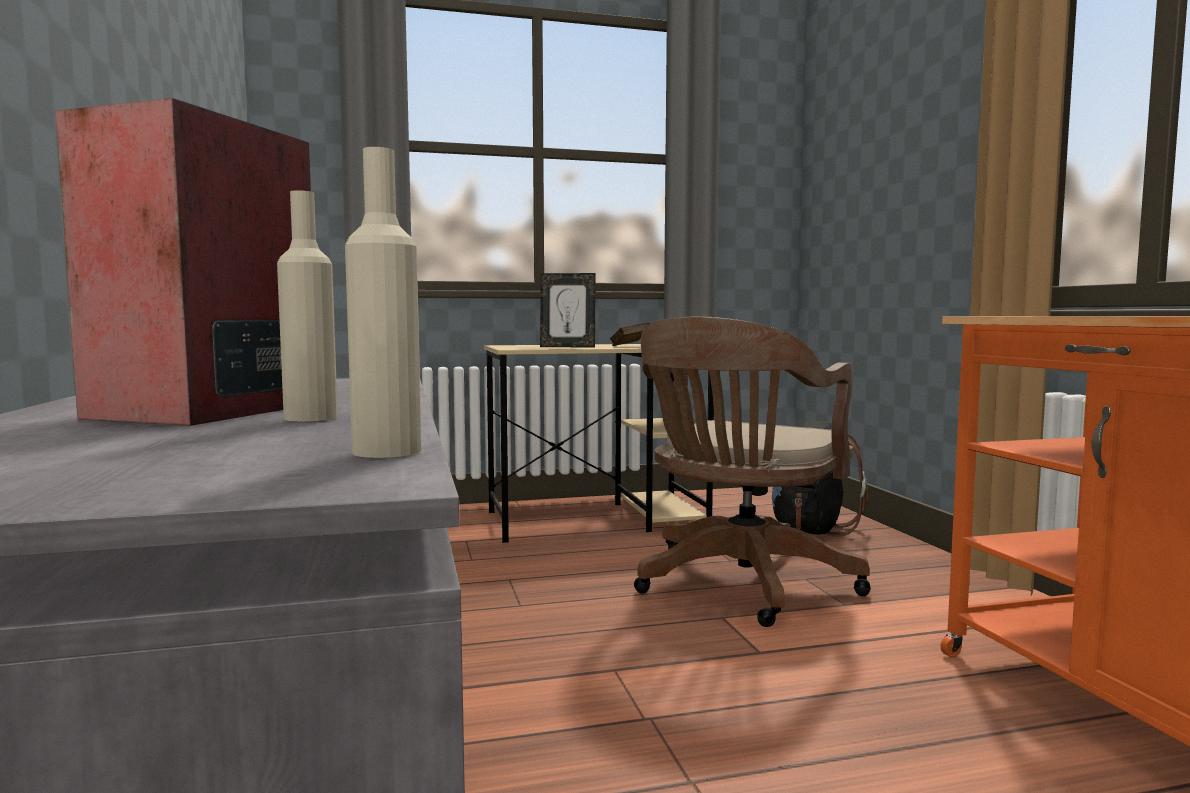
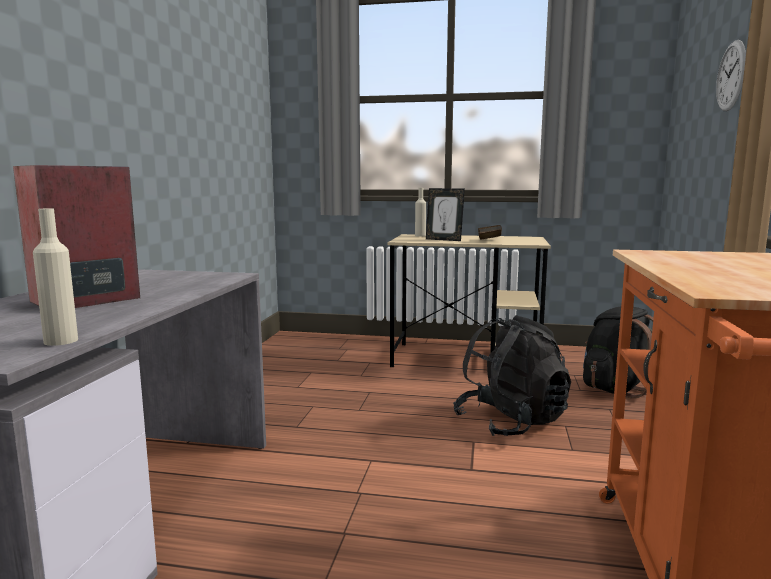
camera: 25 degrees right, 5 degrees up
beige bottle [277,190,338,421] -> beige bottle moved to [415,188,426,237]
brown office chair [634,316,871,627] -> black backpack [453,315,571,436]
none -> wall clock [716,40,746,111]

